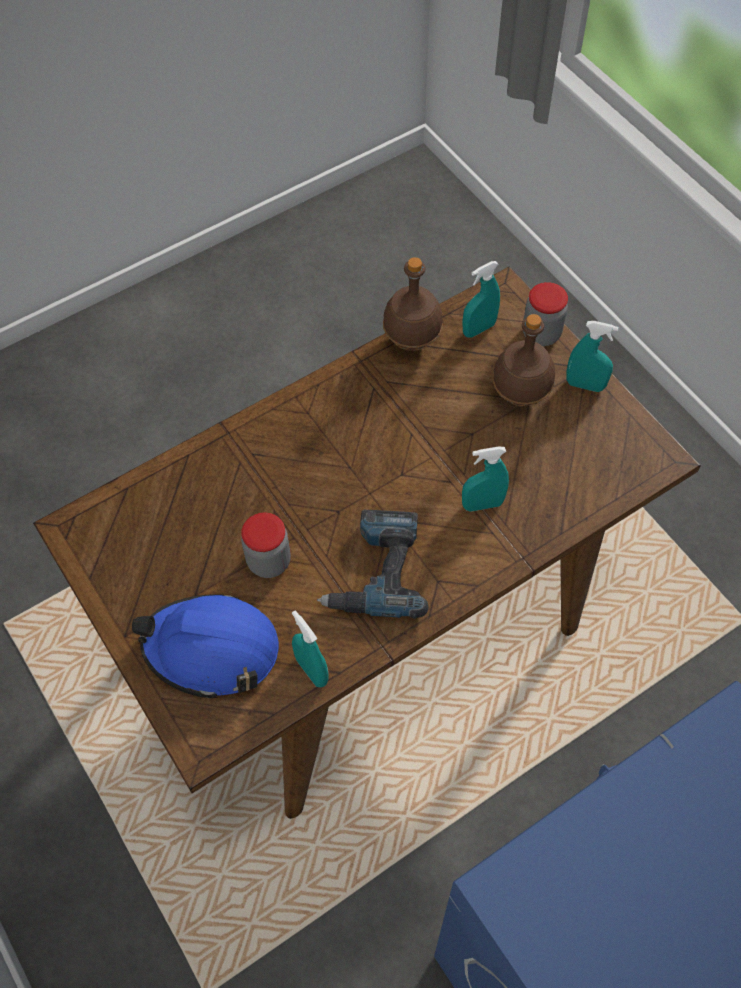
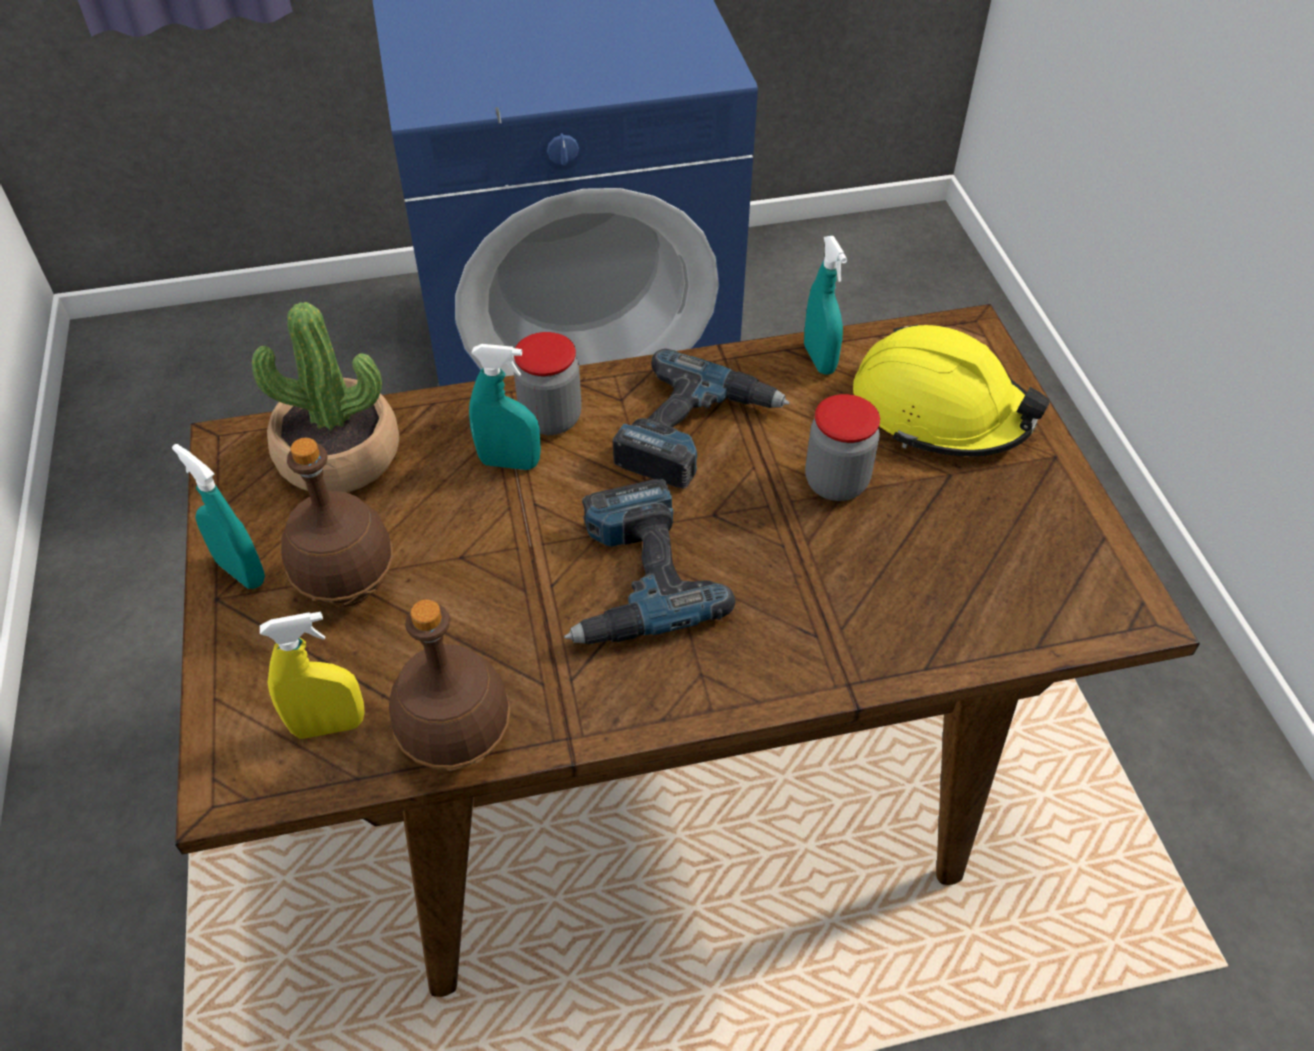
camera: 160 degrees left, 10 degrees down
blue hard hat [132,594,279,699] -> yellow hard hat [853,324,1050,457]
turquoise spray bottle [462,261,500,338] -> yellow spray bottle [260,612,365,739]
jar [523,282,568,346] -> jar moved to [514,332,582,435]
none -> potted plant [252,302,399,493]
none -> power drill [564,479,735,644]

